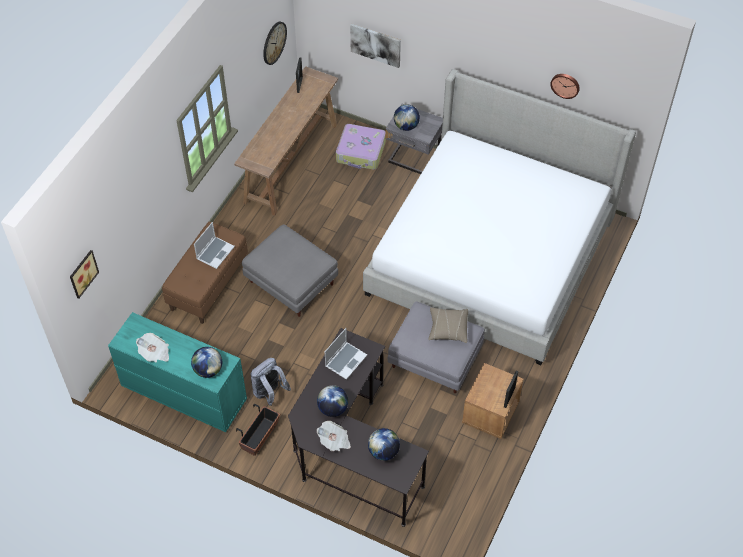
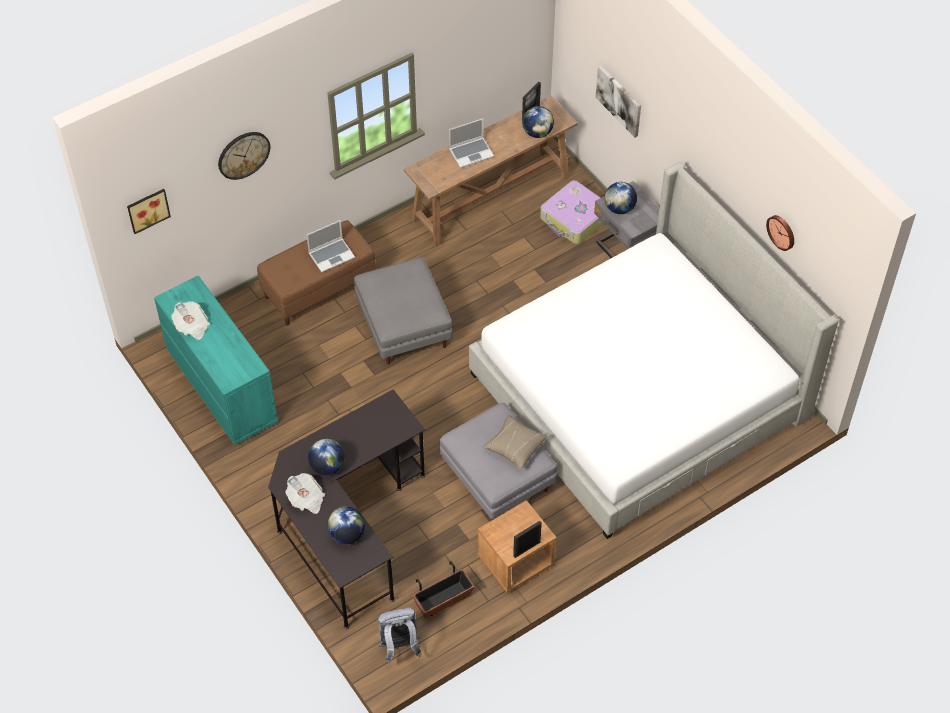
camera: 30 degrees right, 0 degrees up
globe [191,347,222,378] -> globe moved to [522,106,554,138]
planter [236,404,280,456] -> planter moved to [413,561,475,619]
grey backpack [250,358,291,406] -> grey backpack moved to [378,608,422,664]
wall clock [263,21,287,65] -> wall clock moved to [218,132,270,180]
laptop [325,328,367,380] -> laptop moved to [449,118,494,168]

